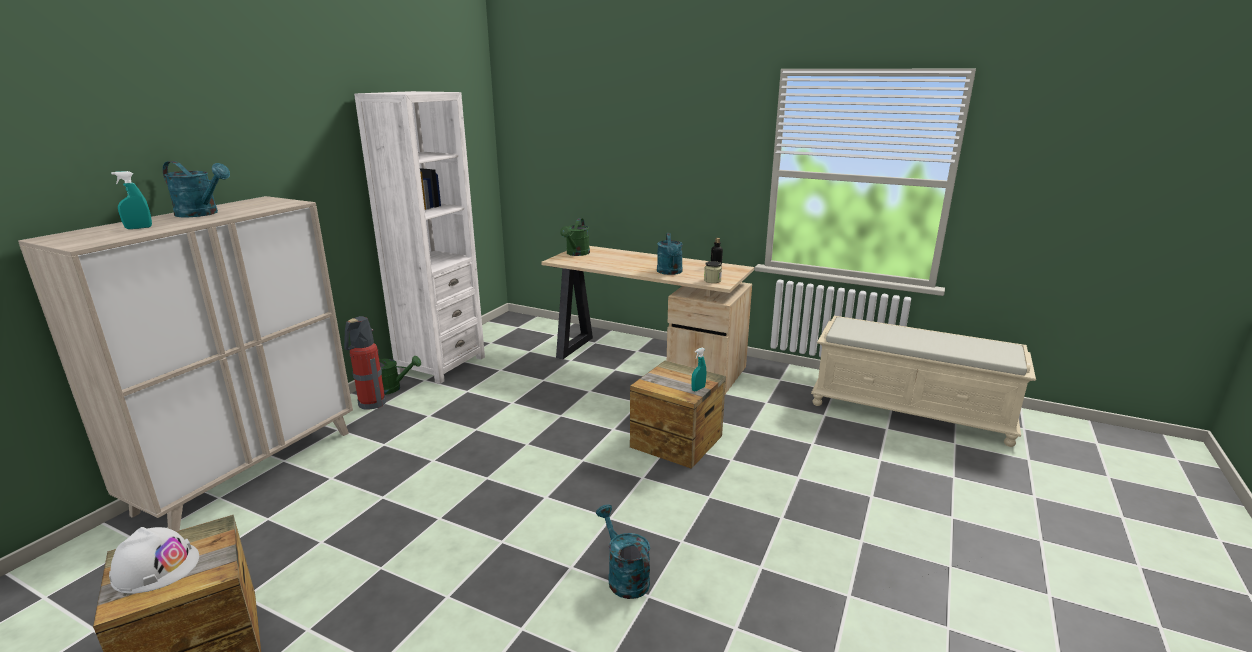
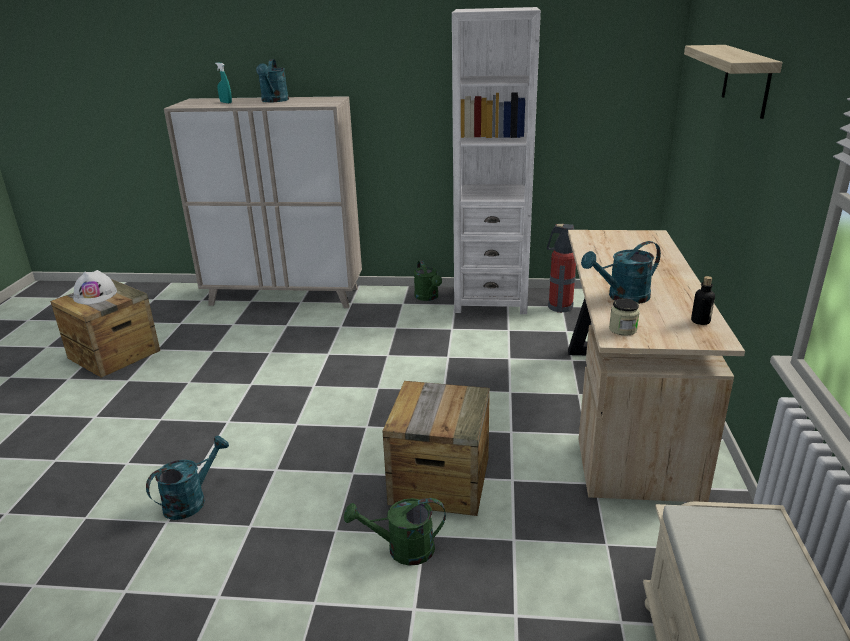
camera: 70 degrees right, 5 degrees up
fire extinguisher [344,316,386,410] -> fire extinguisher moved to [547,224,576,313]
green watering can [560,218,590,256] -> green watering can moved to [344,498,446,566]
turquoise spray bottle [691,348,706,391] -> none
none -> shelf [684,45,782,119]

